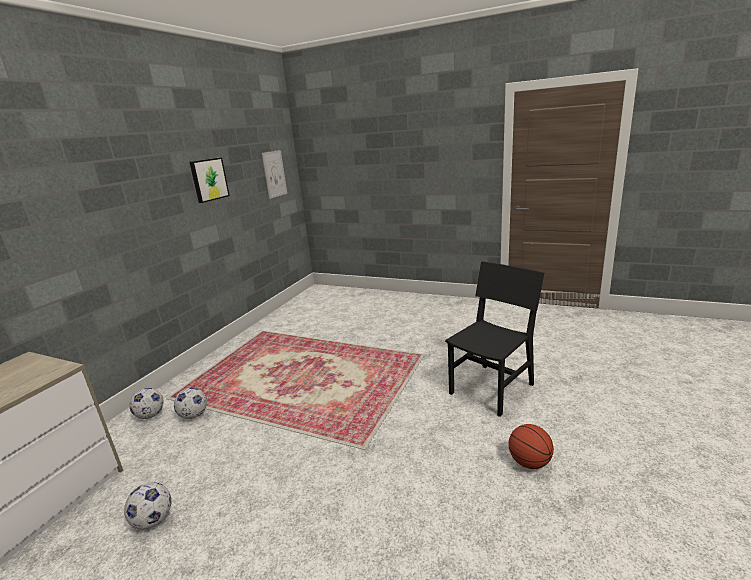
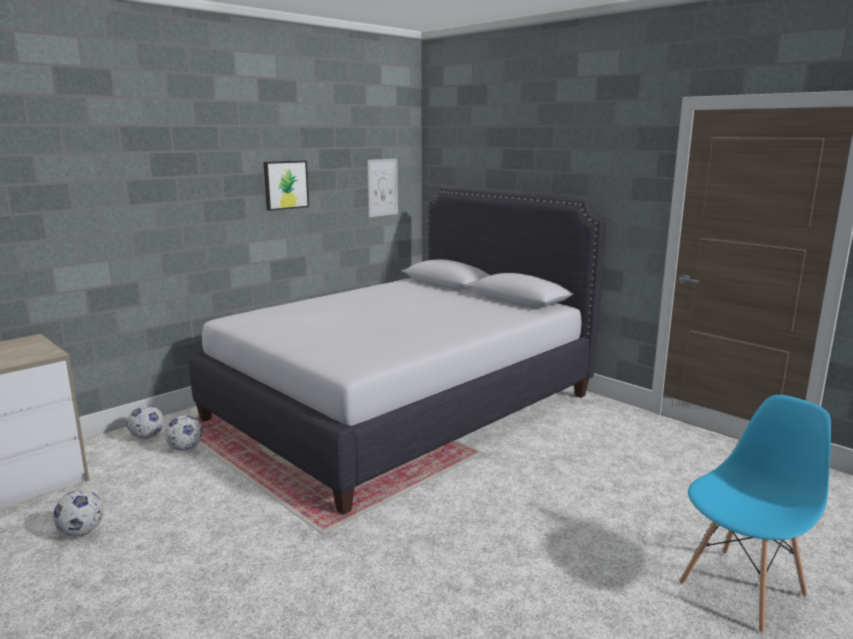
camera: 20 degrees right, 5 degrees down
black chair [445,261,544,417] -> none
basketball [508,424,554,469] -> none
none -> white bed [189,188,606,515]
none -> blue chair [680,395,831,633]

